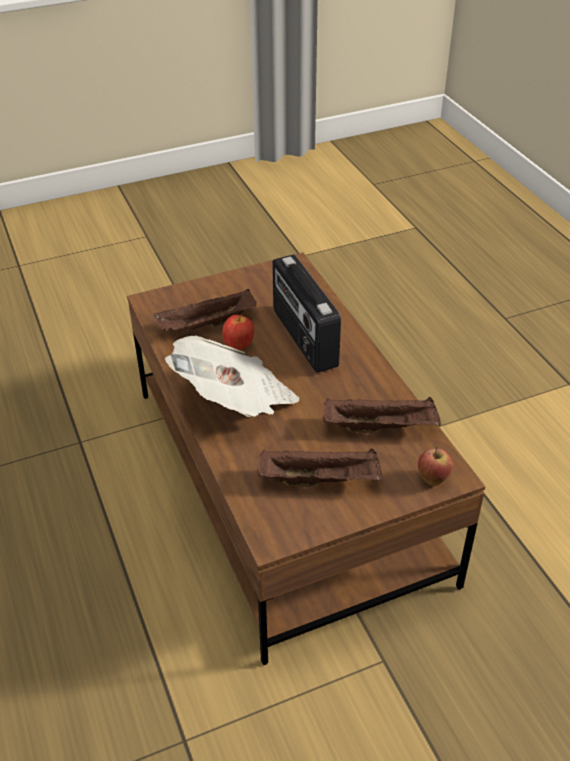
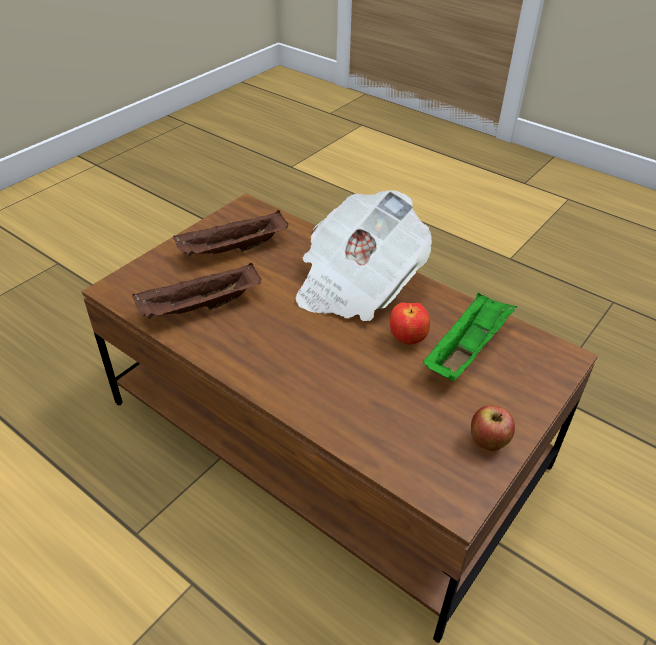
camera: 150 degrees right, 0 degrees up
brown tray [153,289,257,333] -> green tray [423,293,517,381]
radio [272,255,341,373] -> none
apple [418,447,453,486] -> apple moved to [471,405,515,451]

